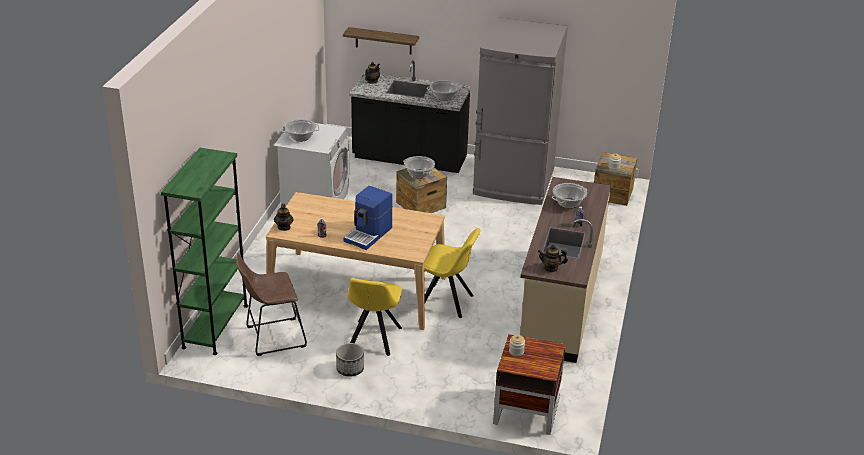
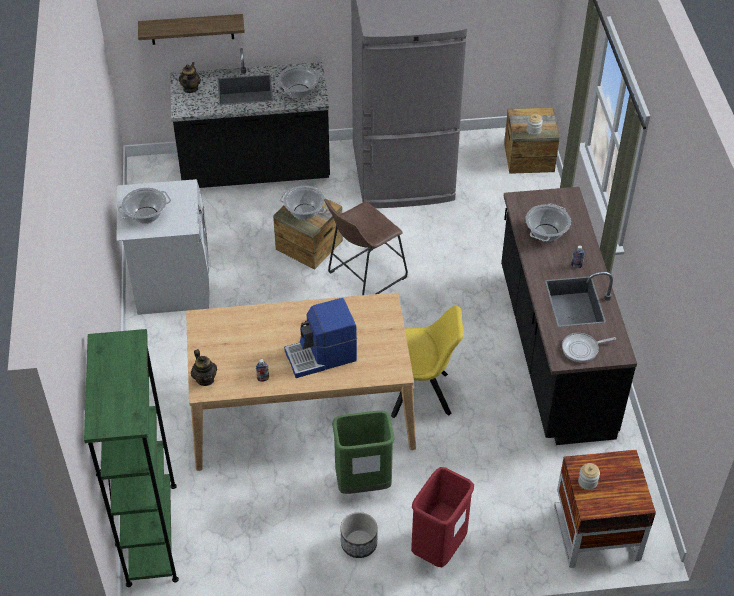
camera: 20 degrees left, 15 degrees up
brown stool [236,253,307,356] -> brown stool moved to [324,199,408,295]
coffee machine [343,186,393,250] -> coffee machine turned 60 degrees clockwise [284,298,357,378]
yellow chair [347,278,402,356] -> green trash can [332,411,395,494]
beige counter [520,177,611,363] -> black counter [501,187,637,445]
teapot [538,245,568,272] -> frying pan [562,333,616,363]
none -> red trash can [411,467,474,567]

